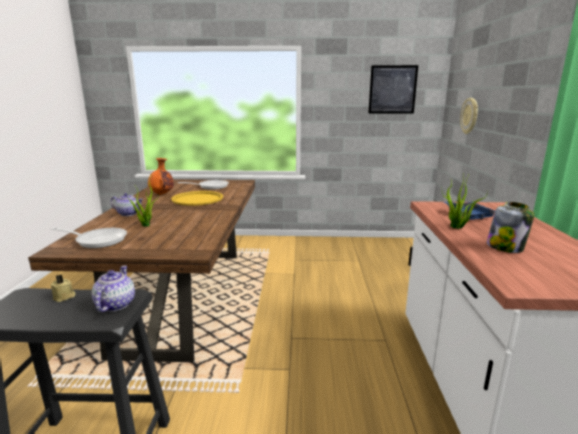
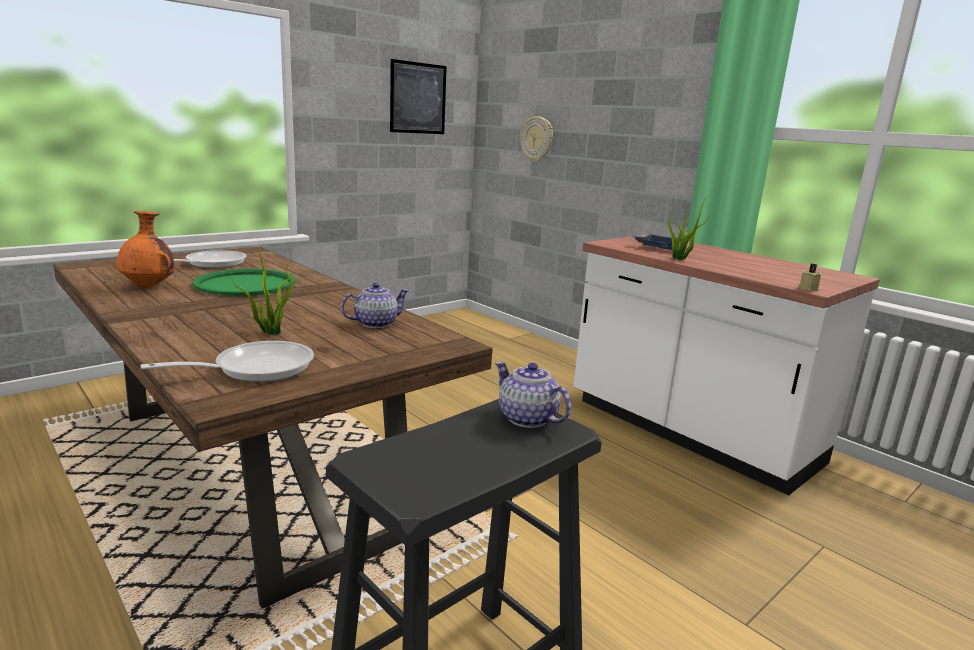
camera: 45 degrees left, 0 degrees up
beige candle [51,274,76,302] -> beige candle moved to [798,264,821,291]
teapot [111,193,143,216] -> teapot moved to [341,283,410,328]
yellow tray [171,191,223,206] -> green tray [193,269,296,296]
jar [487,202,534,253] -> none

